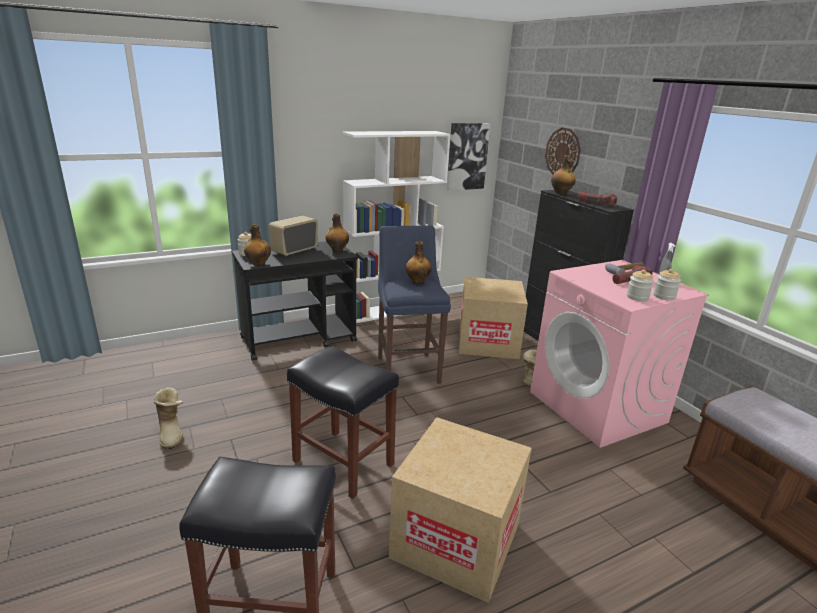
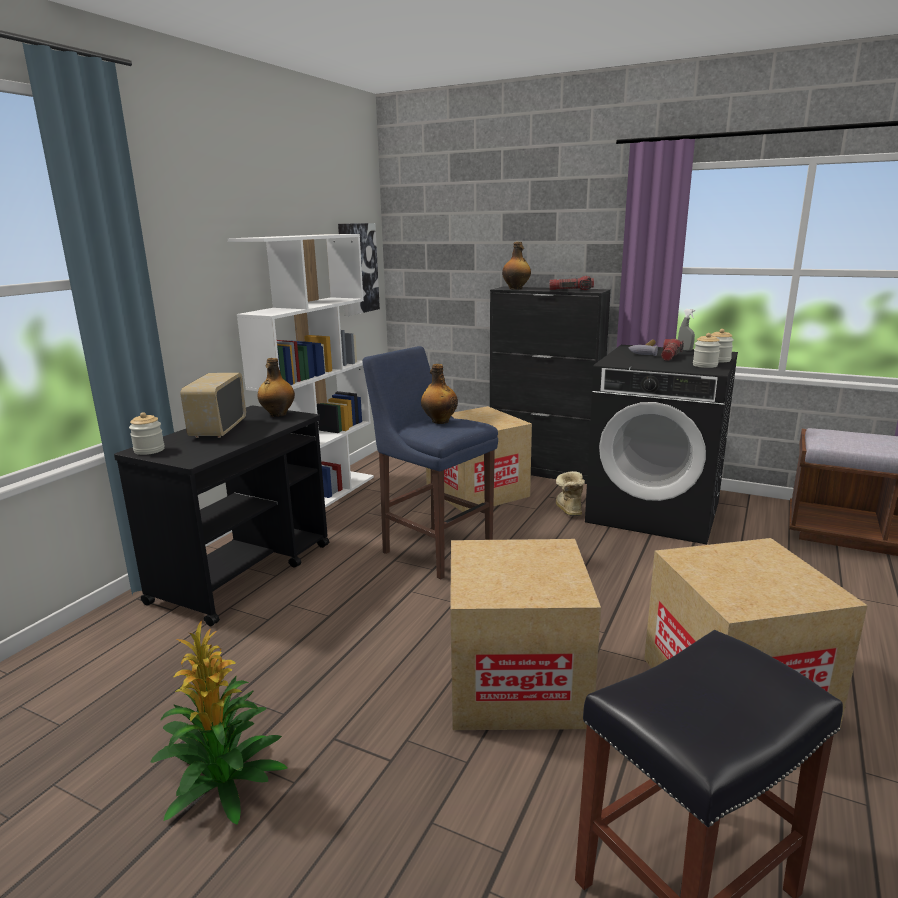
camera: 35 degrees left, 5 degrees down
boot [154,387,183,449] -> potted plant [150,621,287,824]
bottle [244,224,271,266] -> none
black stool [287,346,399,499] -> cardboard box [450,539,601,730]
pink washing machine [530,260,709,448] -> black washing machine [585,345,738,544]
wall clock [545,127,581,175] -> none

